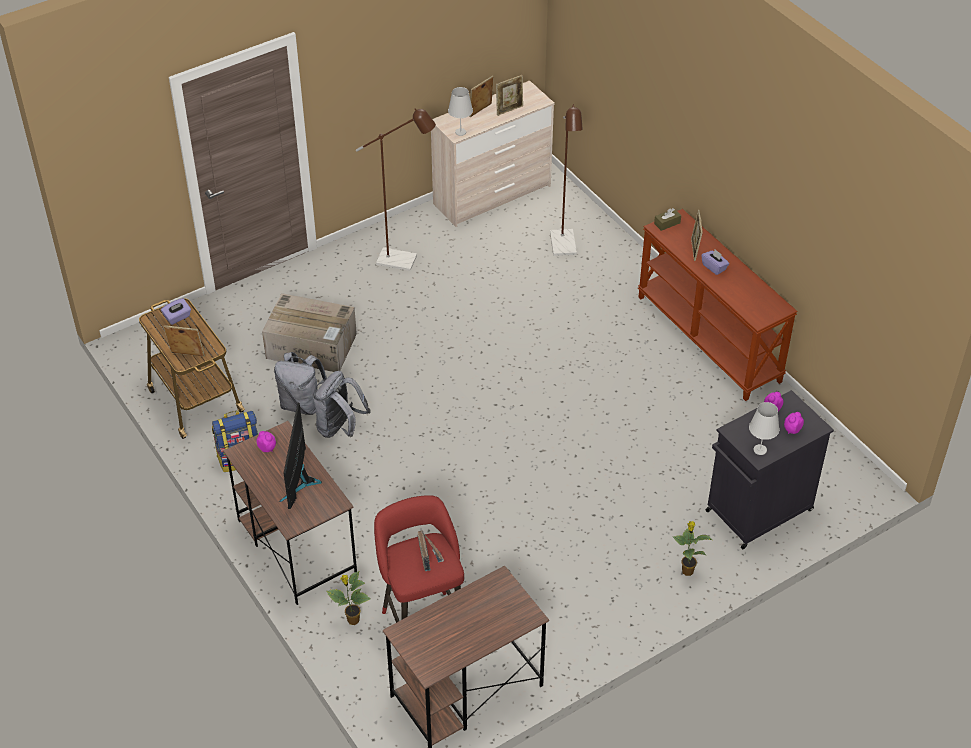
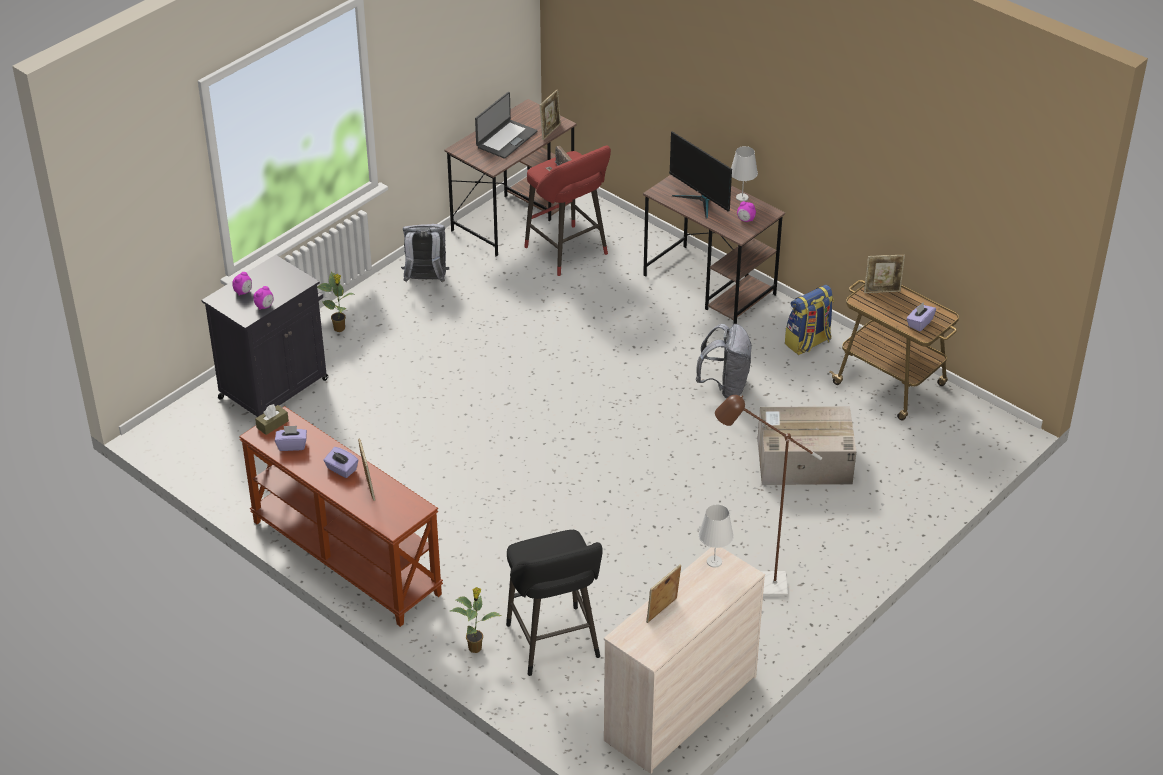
camera: 165 degrees right, 5 degrees down
grey backpack [274,352,327,415] -> grey backpack moved to [401,224,449,282]
monitor [279,402,322,509] -> monitor turned 150 degrees clockwise [669,131,732,219]
potted plant [326,571,371,625] -> potted plant moved to [450,587,502,653]
picture frame [469,76,493,117] -> picture frame moved to [539,89,561,140]
brown floor lamp [550,104,582,256] -> black stool [506,530,603,676]
brown tissue box [654,208,681,231] -> brown tissue box moved to [255,404,289,435]
white table lamp [749,402,779,455] -> white table lamp moved to [731,146,758,202]
none -> purple tissue box [275,426,307,451]
none -> laptop [475,92,538,159]

